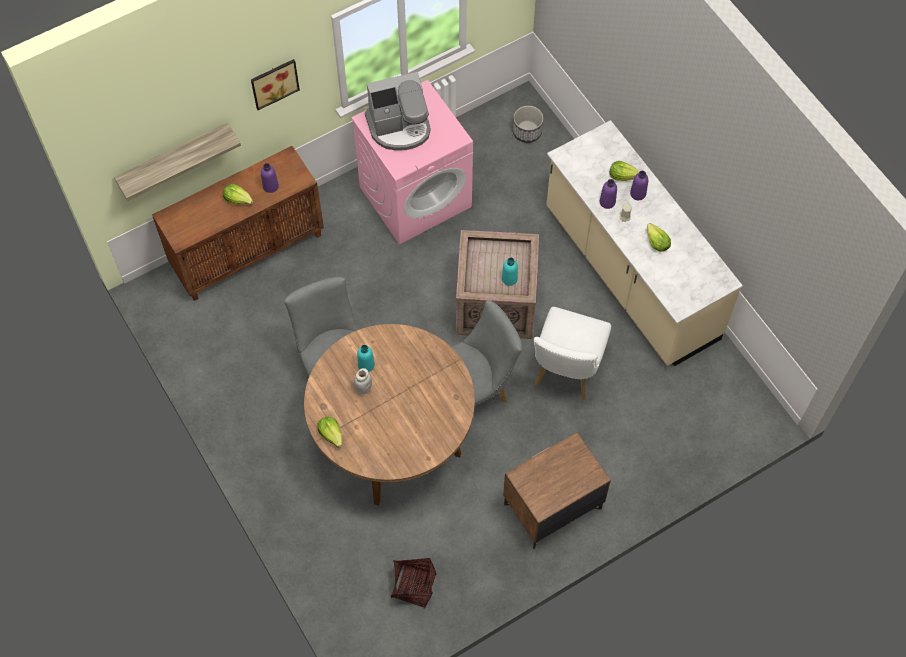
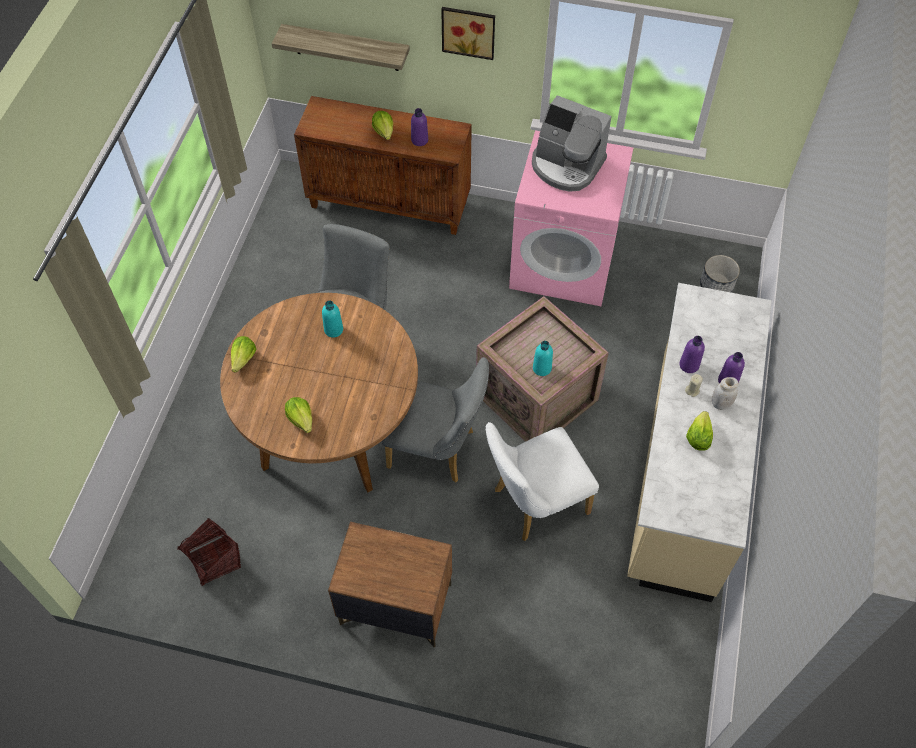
camera: 45 degrees right, 5 degrees down
white jar [354,368,372,394] -> white jar moved to [712,377,738,410]
lettuce [610,161,640,181] -> lettuce moved to [285,397,312,433]

